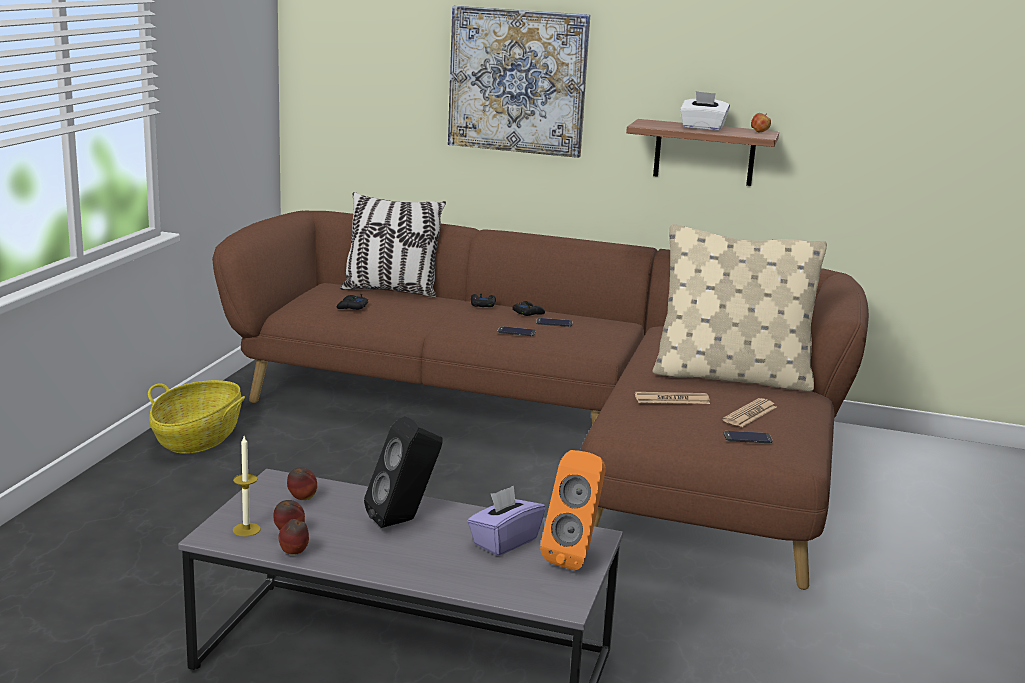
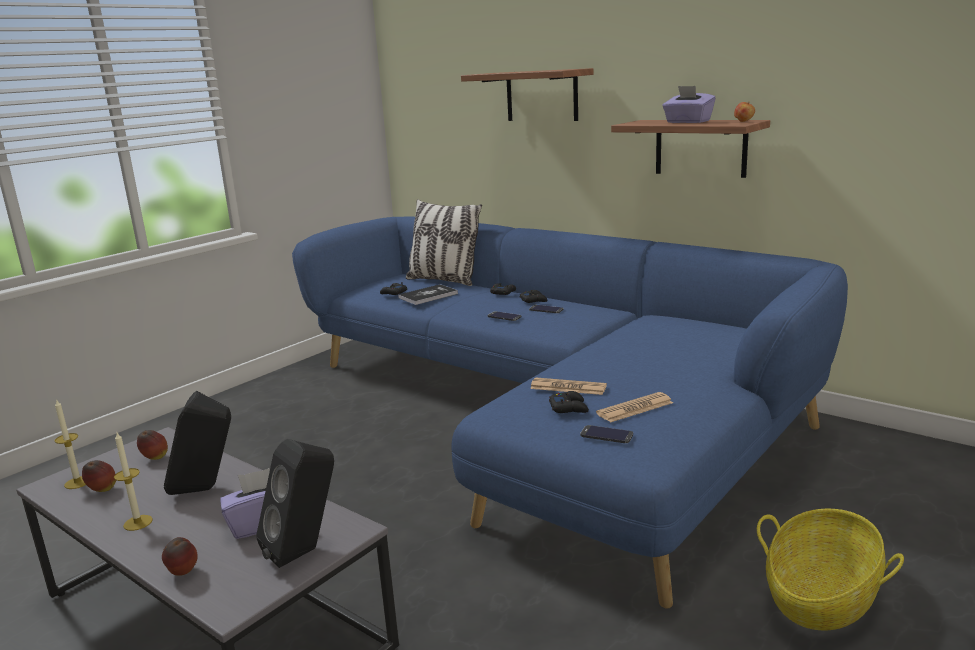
camera: 25 degrees right, 0 degrees up
basket [148,380,245,454] -> basket moved to [757,509,904,631]
brown sofa [212,211,869,590] -> blue sofa [292,216,848,609]
apple [278,519,309,555] -> apple moved to [162,537,198,576]
picture [448,5,590,158] -> shelf [461,68,594,121]
orange speaker [540,450,606,571] -> black speaker [256,439,334,568]
beige pillow [652,224,827,391] -> none
white tissue box [680,91,730,130] -> purple tissue box [663,86,716,123]
none -> candle [114,432,153,531]
none -> book [398,284,458,305]
none -> black game controller [549,391,589,413]

